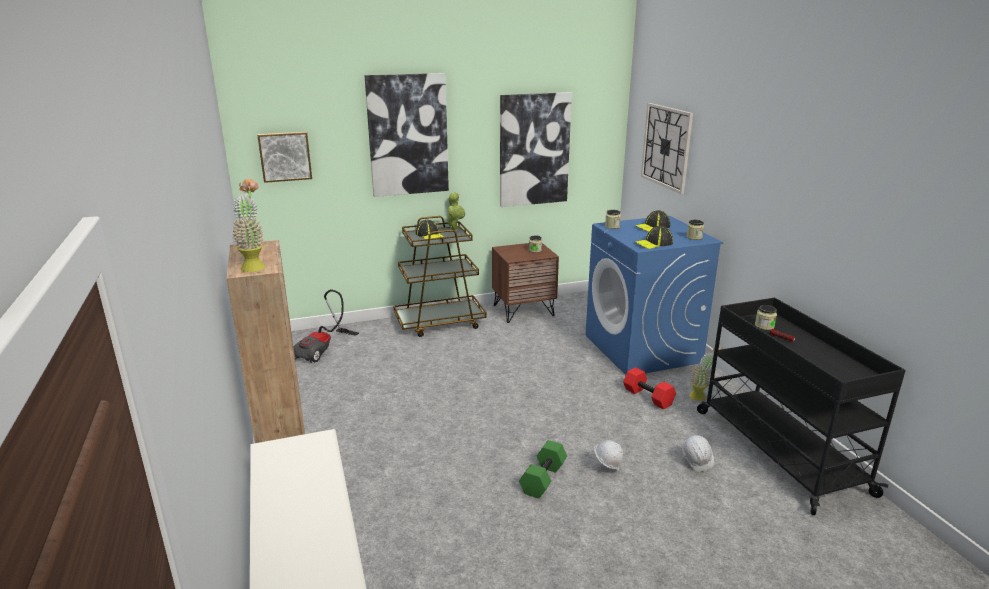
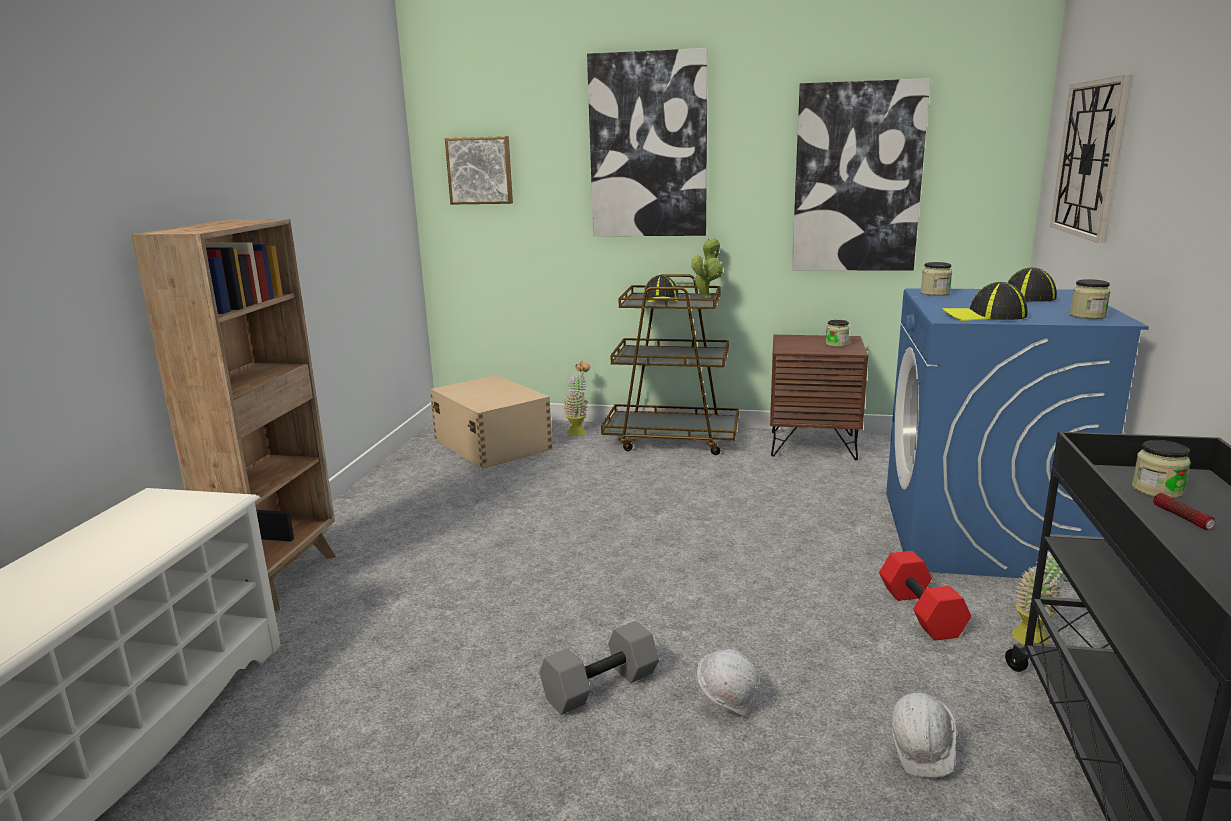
camera: 30 degrees right, 5 degrees down
potted plant [232,178,265,272] -> potted plant moved to [563,361,590,436]
vacuum cleaner [293,289,359,363] -> beige storage box [430,375,552,469]
green dumbbell [519,440,567,499] -> grey dumbbell [540,621,659,715]

